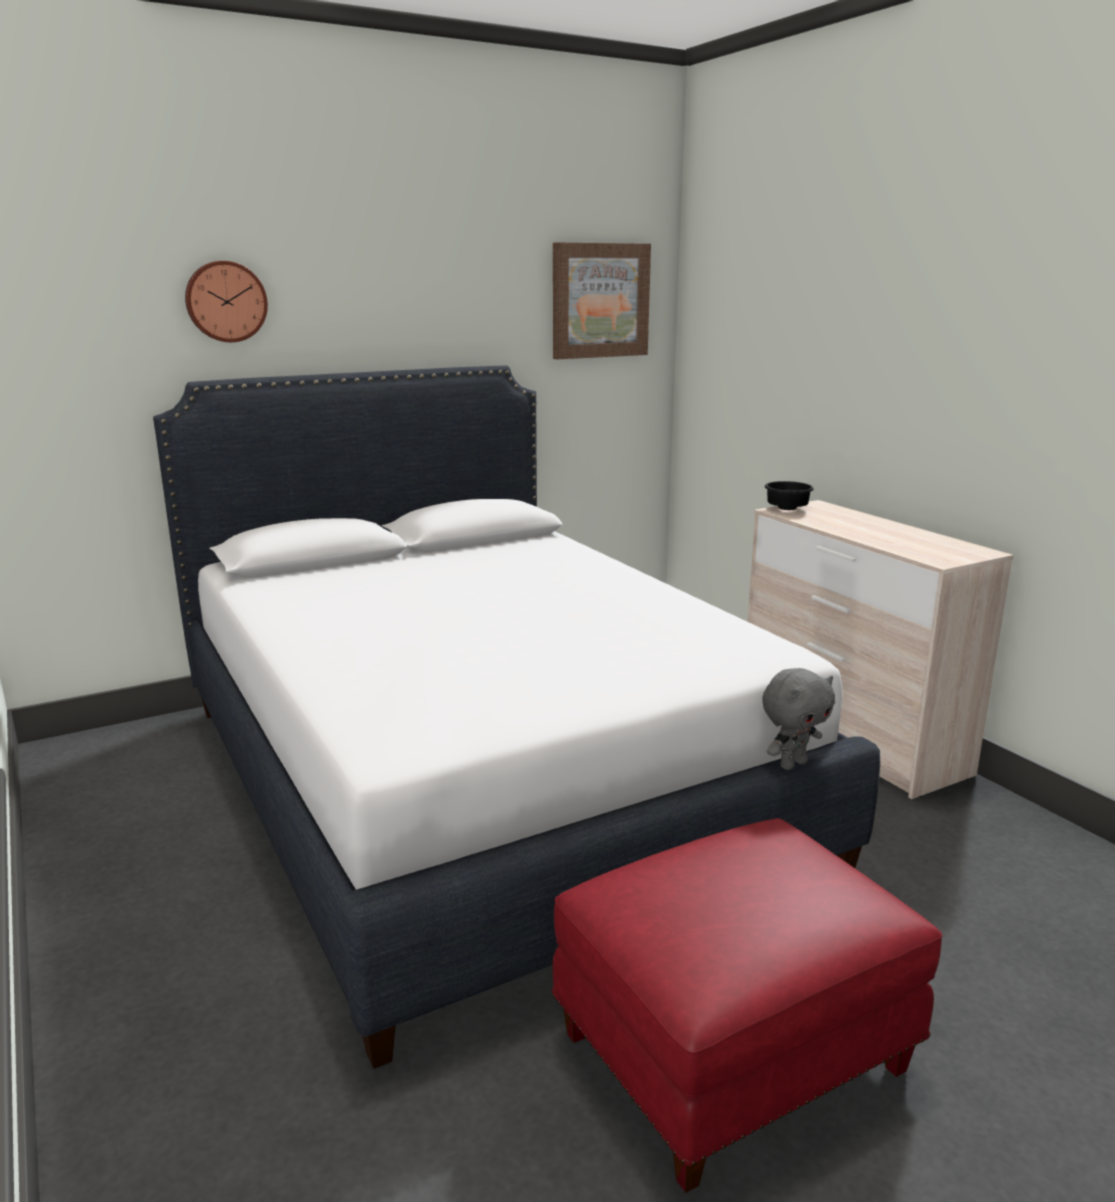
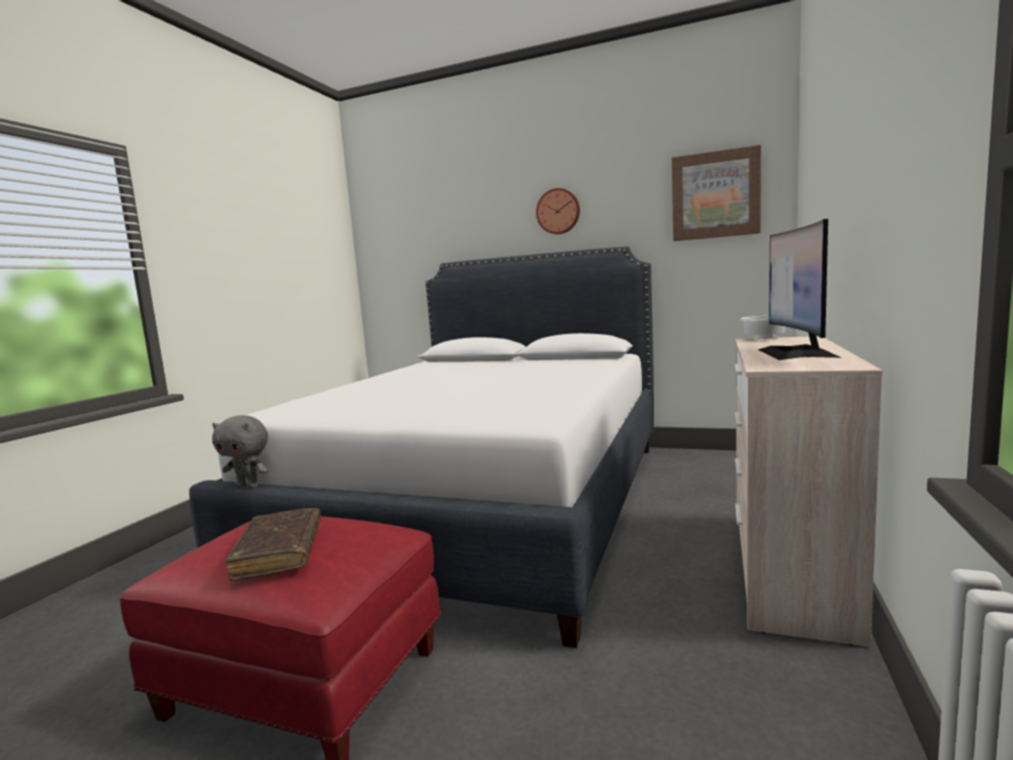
camera: 50 degrees right, 10 degrees down
wall clock [185,261,268,342] -> wall clock moved to [536,188,580,234]
grey plush toy [762,668,835,770] -> grey plush toy moved to [212,415,269,488]
black bowl [764,481,814,510] -> white bowl [741,316,786,339]
none -> brown book [226,508,321,581]
none -> monitor [758,219,842,360]

